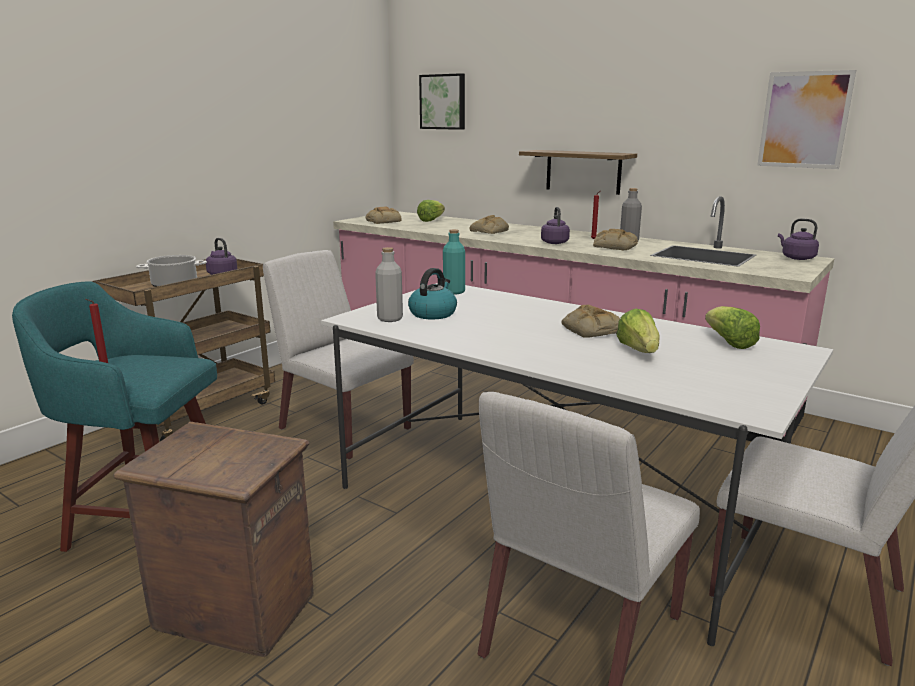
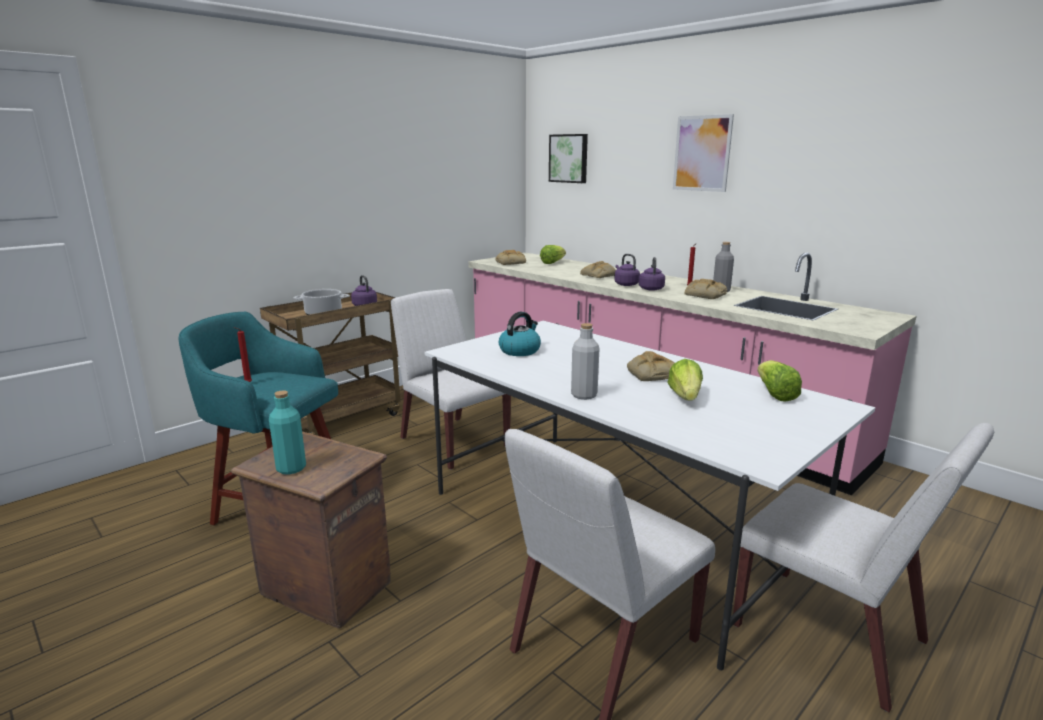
camera: 10 degrees right, 0 degrees up
grey bottle [375,247,403,322] -> grey bottle moved to [571,323,599,400]
turquoise bottle [443,229,465,295] -> turquoise bottle moved to [269,390,306,475]
shelf [519,150,637,195] -> none
picture [757,70,856,169] -> picture moved to [673,114,734,192]
purple kettle [778,219,819,260] -> purple kettle moved to [614,254,640,286]

